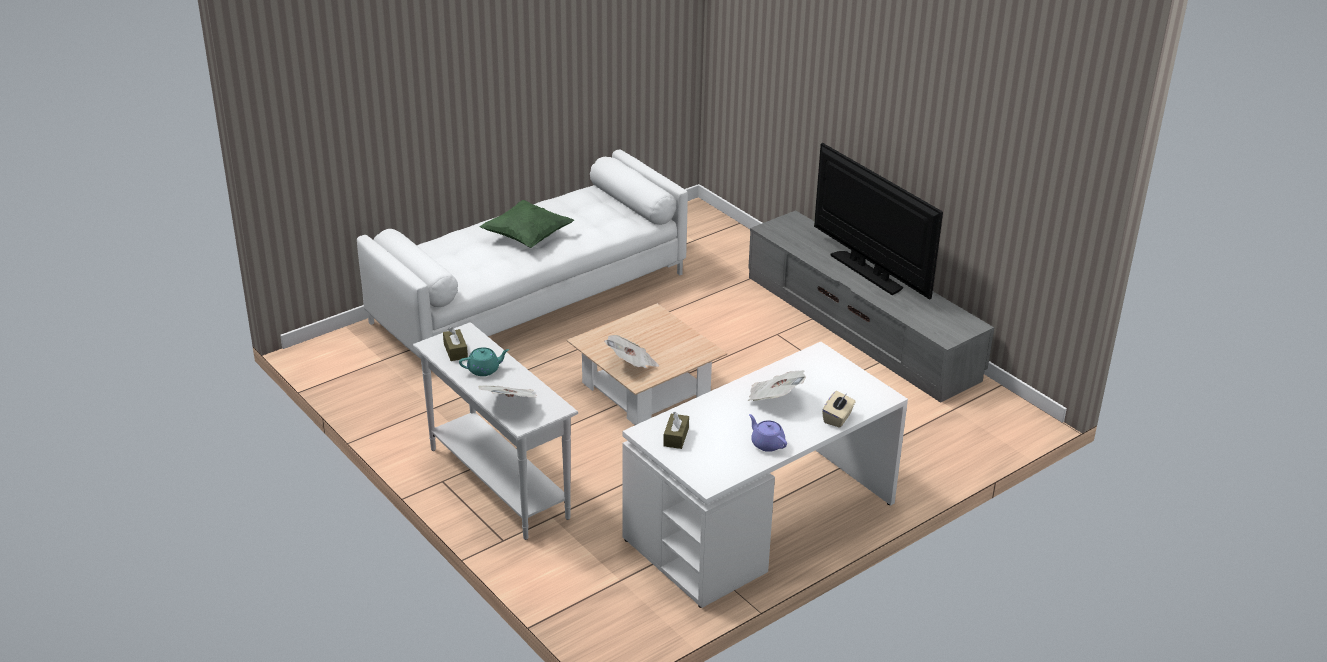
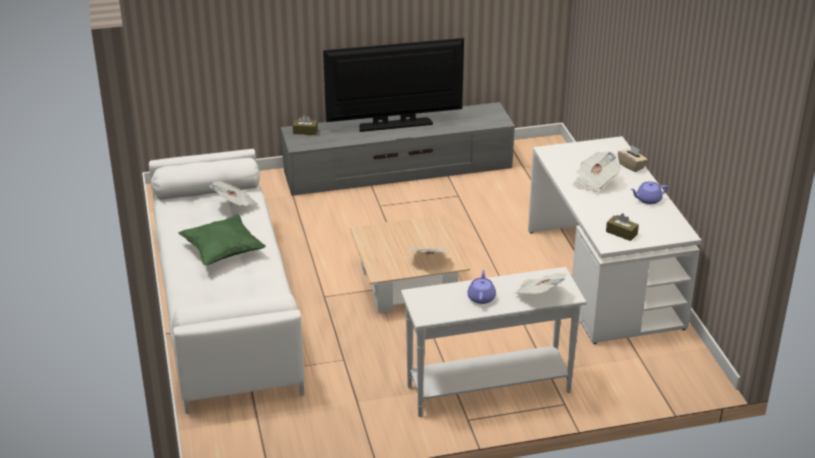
camera: 65 degrees left, 0 degrees up
brown tissue box [443,327,468,361] -> brown tissue box moved to [293,115,318,135]
turquoise teapot [459,347,509,376] -> purple teapot [467,270,496,304]
none -> newspaper [209,181,258,206]

